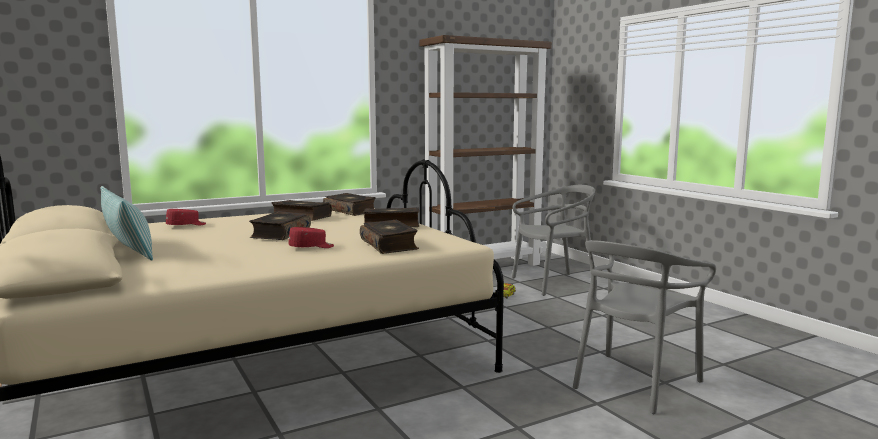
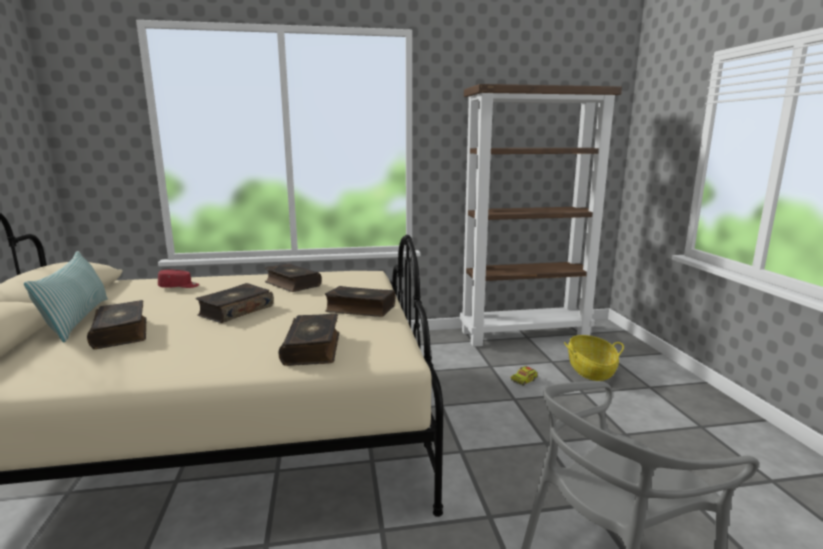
camera: 20 degrees right, 5 degrees up
red cap [288,227,334,248] -> none
book [323,193,376,216] -> book moved to [87,300,146,349]
grey chair [512,185,595,296] -> basket [564,335,624,381]

